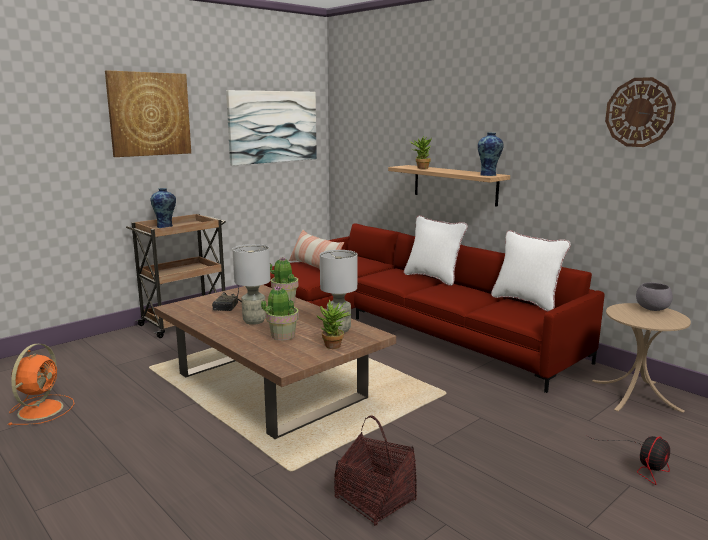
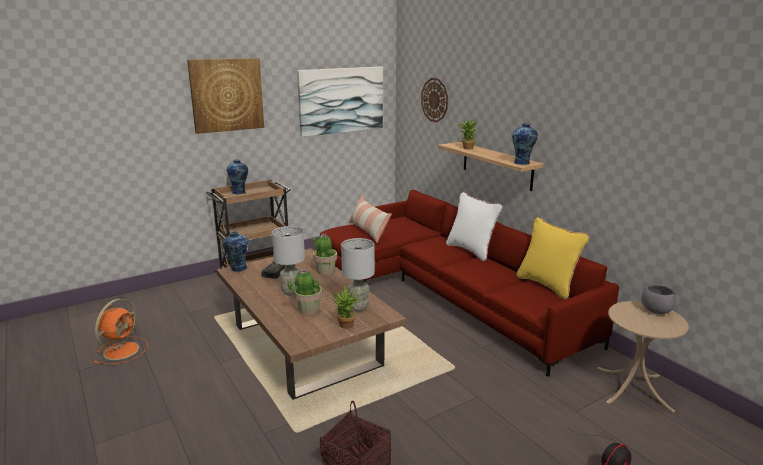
camera: 10 degrees right, 5 degrees up
white pillow [491,230,571,311] -> yellow pillow [516,217,589,300]
wall clock [605,77,676,147] -> wall clock moved to [421,78,448,123]
none -> vase [223,231,248,272]

